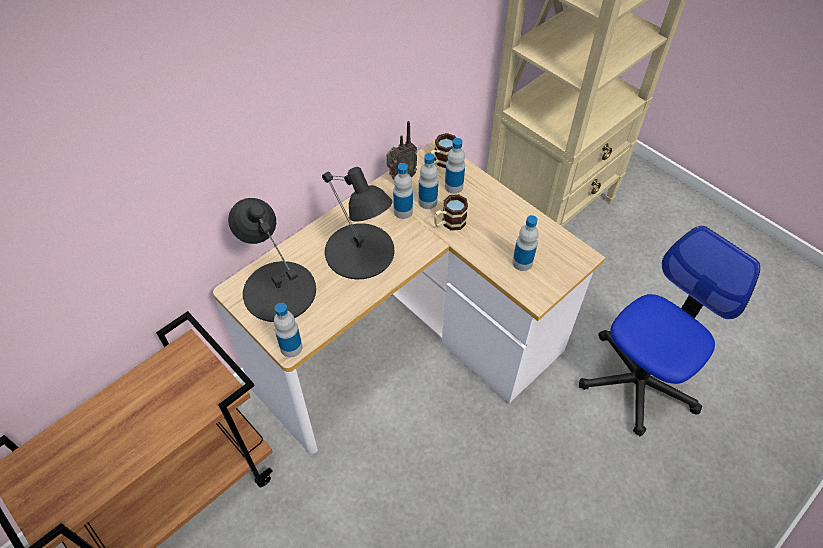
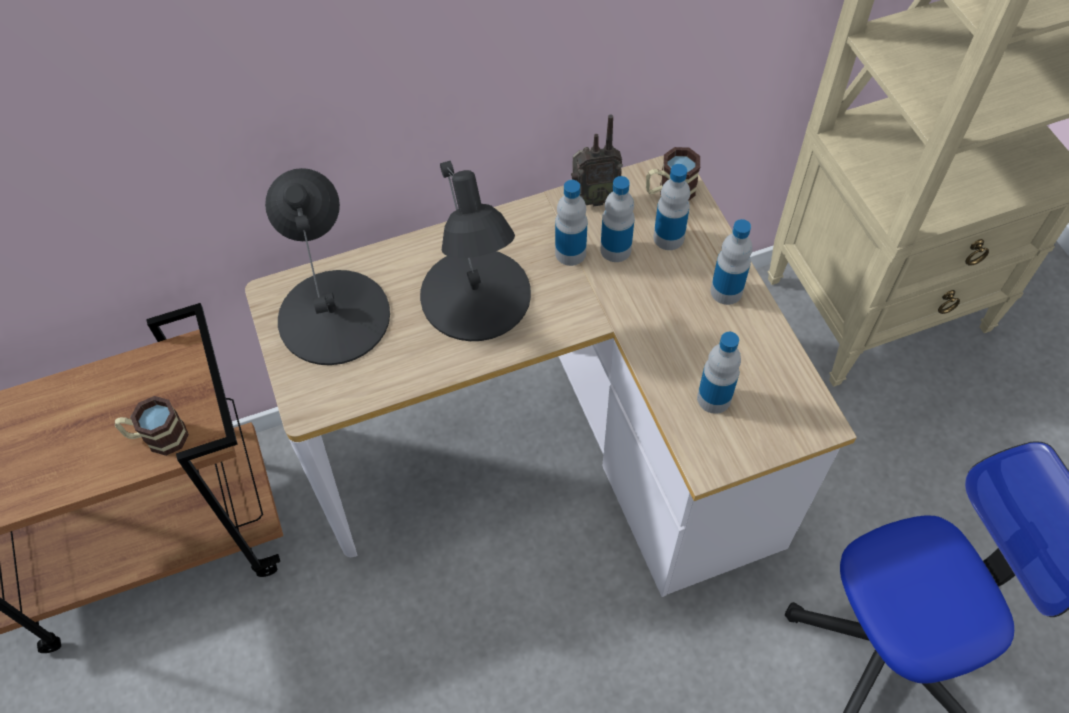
camera: 25 degrees right, 5 degrees up
bottle [274,303,303,357] -> bottle moved to [711,219,752,305]
mug [434,194,468,231] -> mug moved to [115,396,189,456]

